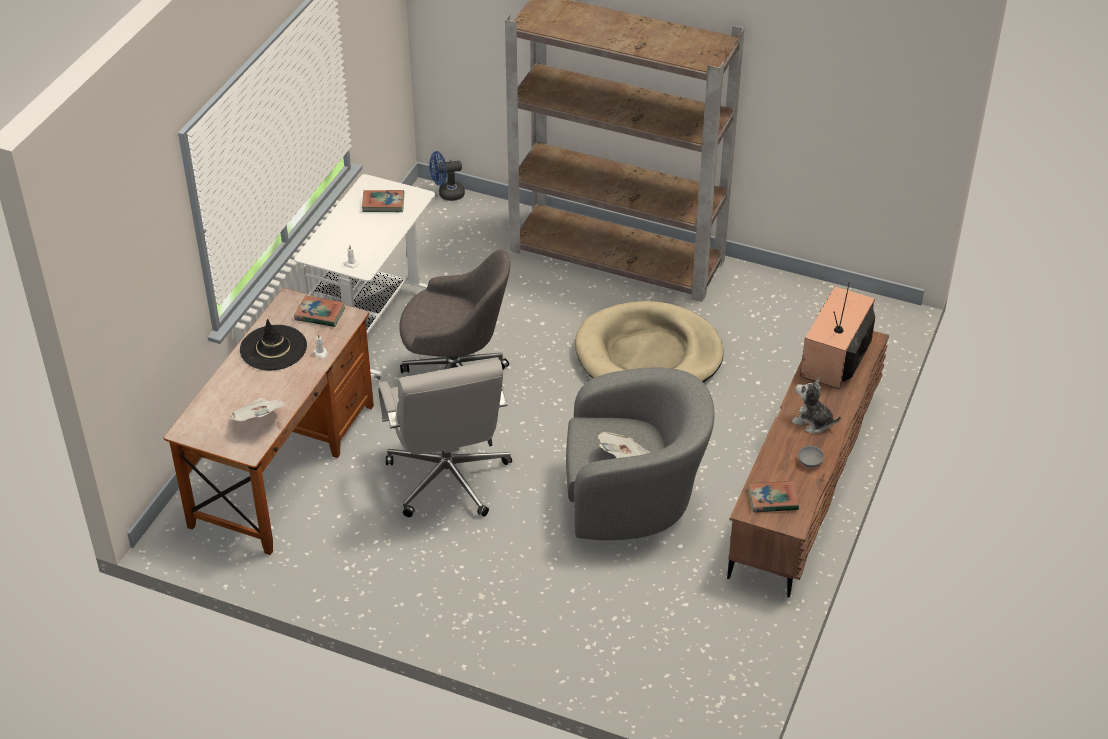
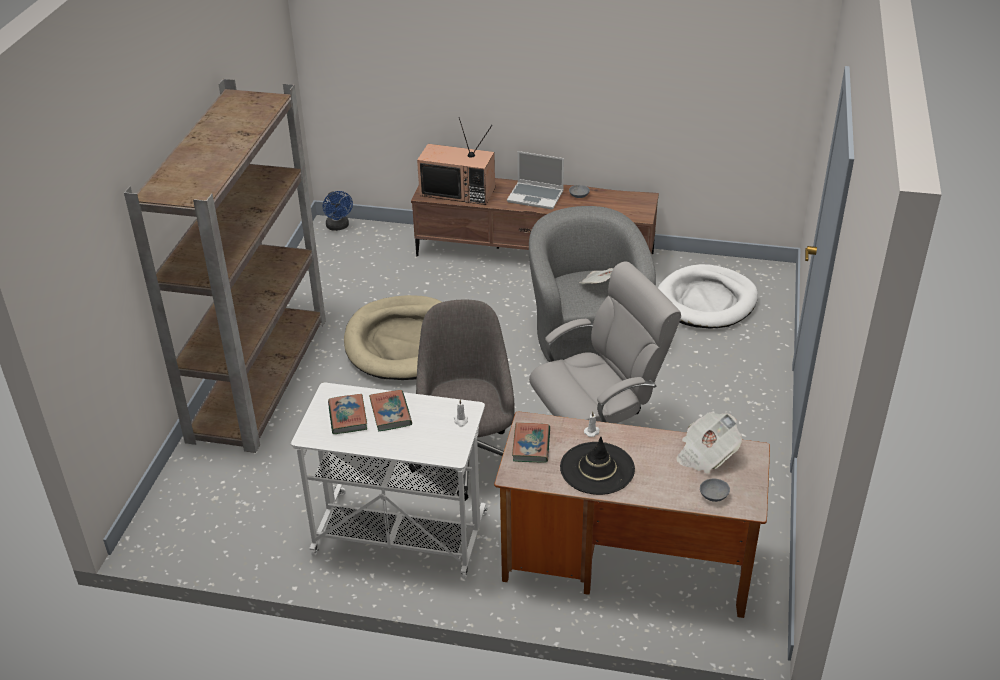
camera: 100 degrees left, 5 degrees down
blue fan [430,151,465,201] -> blue fan moved to [323,191,353,231]
book [748,481,799,512] -> book moved to [369,390,412,431]
plush toy [792,377,841,433] -> laptop [507,151,564,209]
none -> white dog bed [658,264,758,329]
none -> grey bowl [700,478,730,502]

